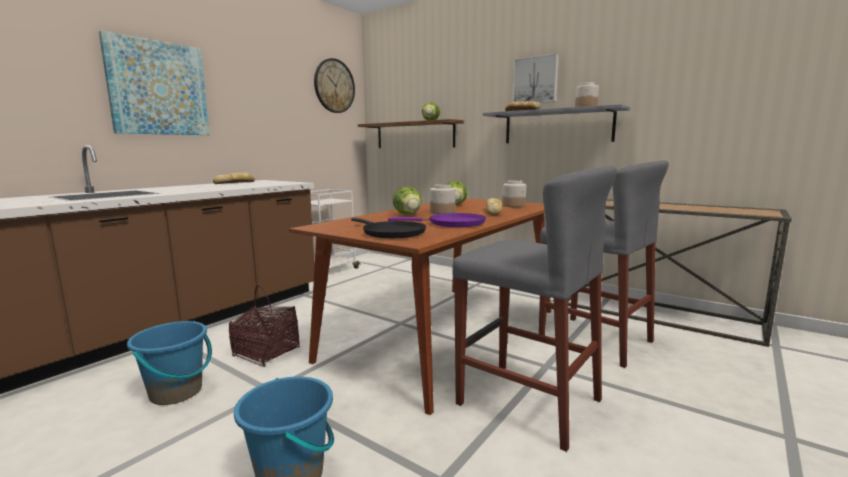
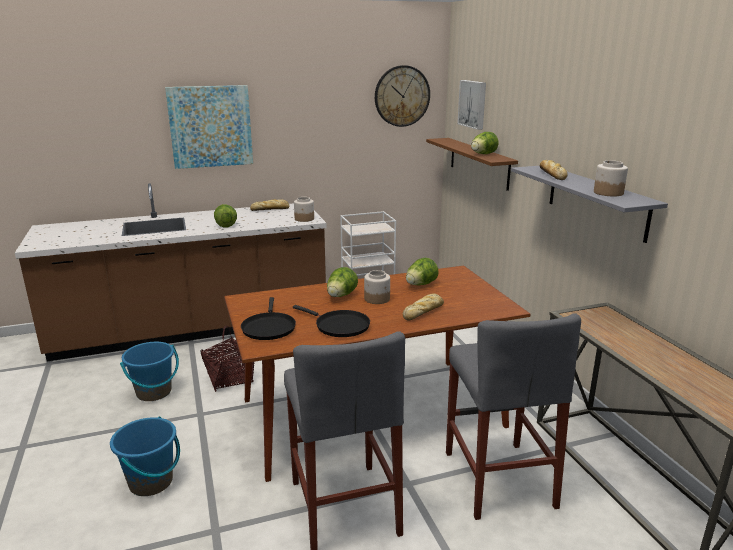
camera: 35 degrees right, 10 degrees up
purple frying pan [388,213,486,227] -> black frying pan [293,305,370,337]
jar [502,180,526,207] -> jar moved to [294,197,314,222]
picture [512,53,559,103] -> picture moved to [457,80,486,130]
none -> lettuce [214,204,237,227]

